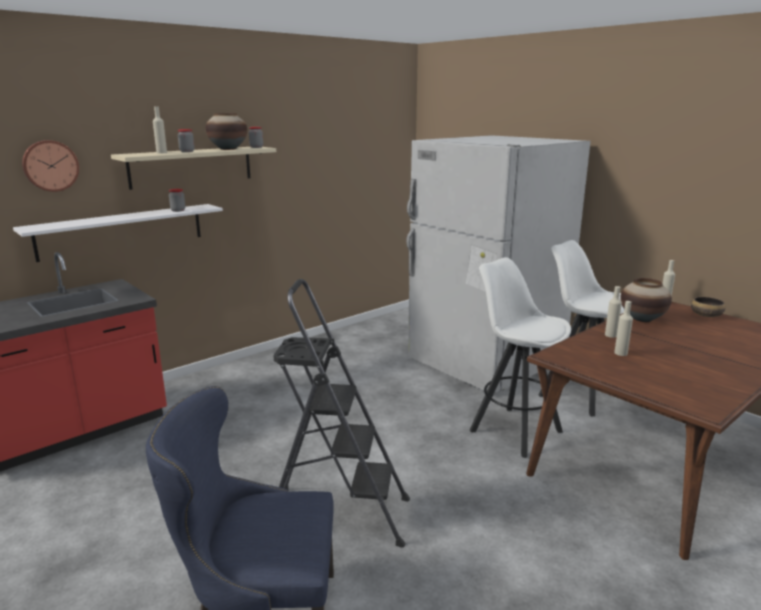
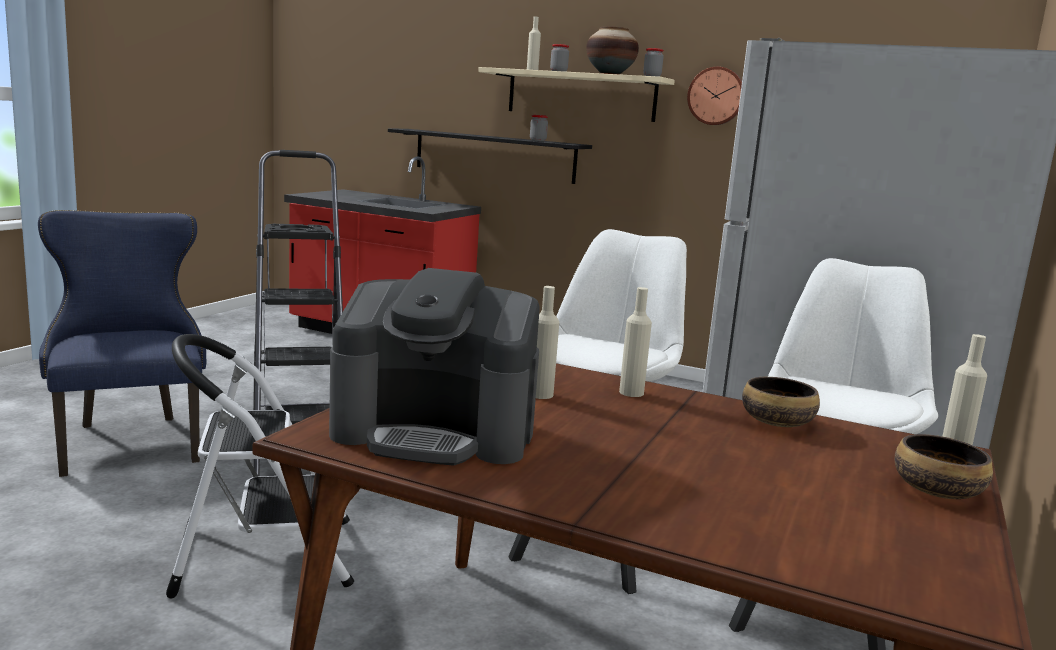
camera: 65 degrees right, 5 degrees down
white shelf [13,204,223,262] -> black shelf [388,128,592,184]
wall clock [22,140,79,192] -> wall clock moved to [687,67,742,125]
vase [620,278,672,322] -> bowl [742,377,820,427]
none -> step ladder [166,334,354,598]
none -> coffee machine [329,268,540,466]

